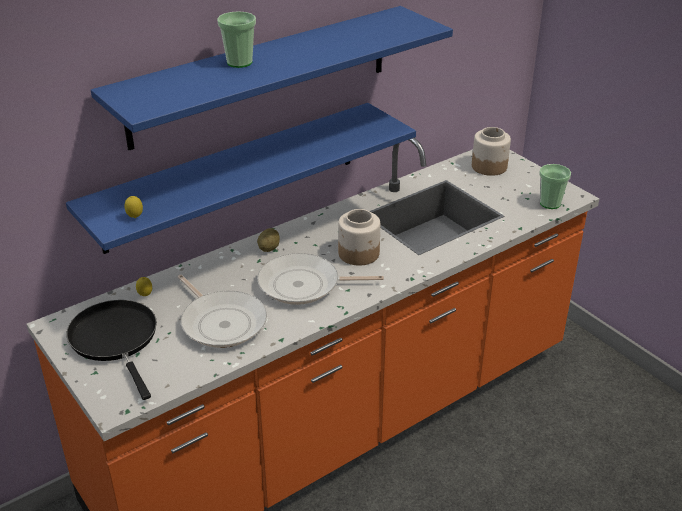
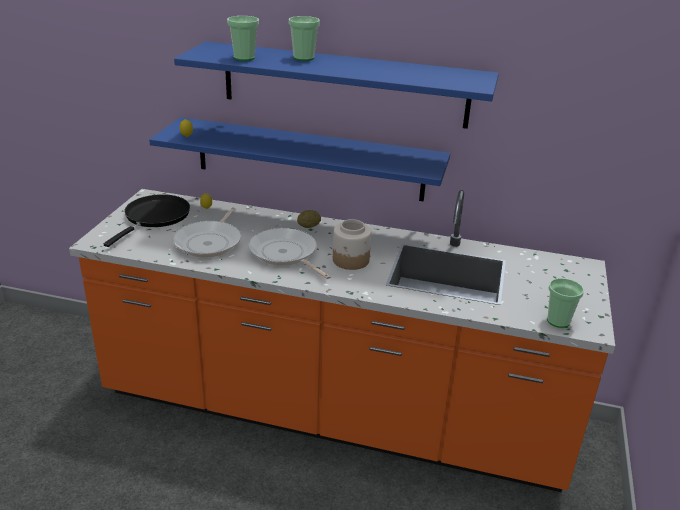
camera: 50 degrees right, 5 degrees down
jar [472,127,511,176] -> none
none -> cup [227,16,259,61]

